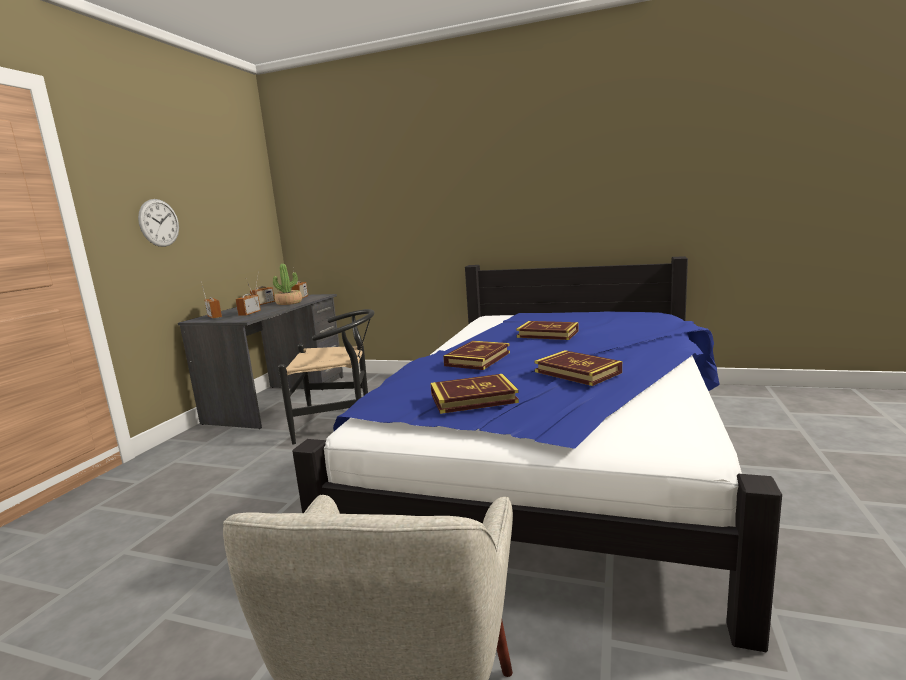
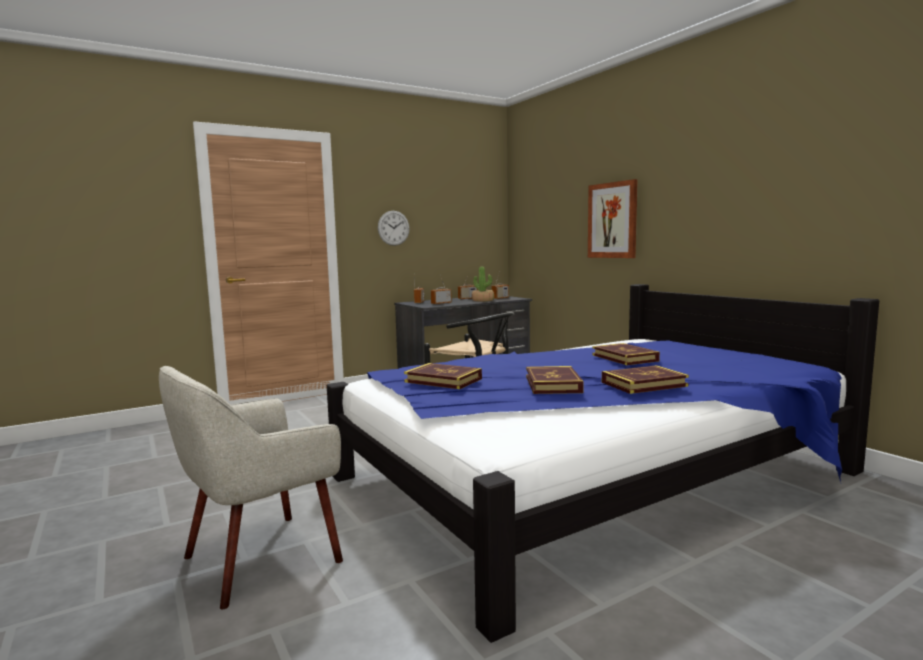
camera: 40 degrees right, 5 degrees down
book [443,341,510,370] -> book moved to [602,365,689,394]
none -> picture [588,179,638,258]

